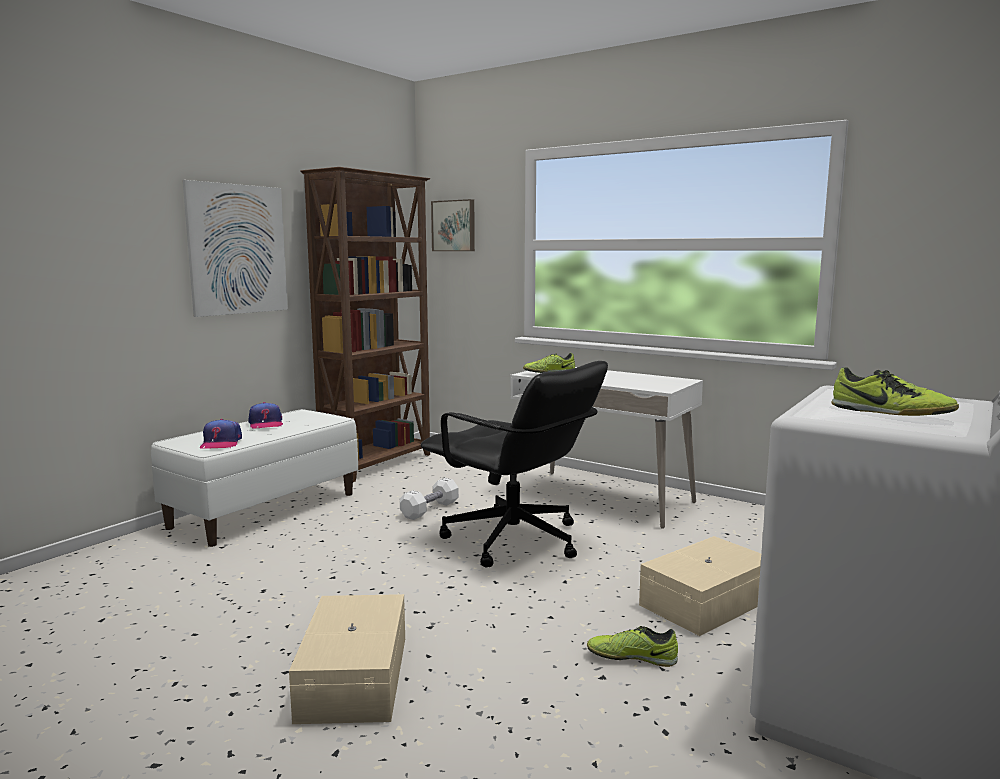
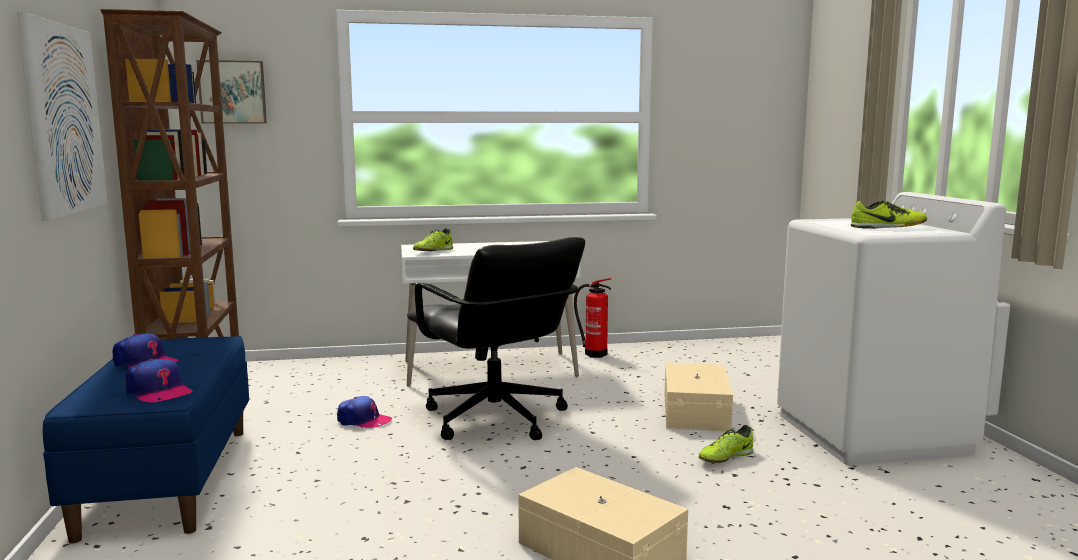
camera: 45 degrees left, 0 degrees up
white bench [151,409,358,547] -> blue bench [43,336,249,543]
white dumbbell [400,478,459,520] -> cap [337,396,392,428]
black office chair [421,361,608,567] -> black office chair turned 60 degrees clockwise [407,237,585,440]
none -> fire extinguisher [574,278,611,358]

